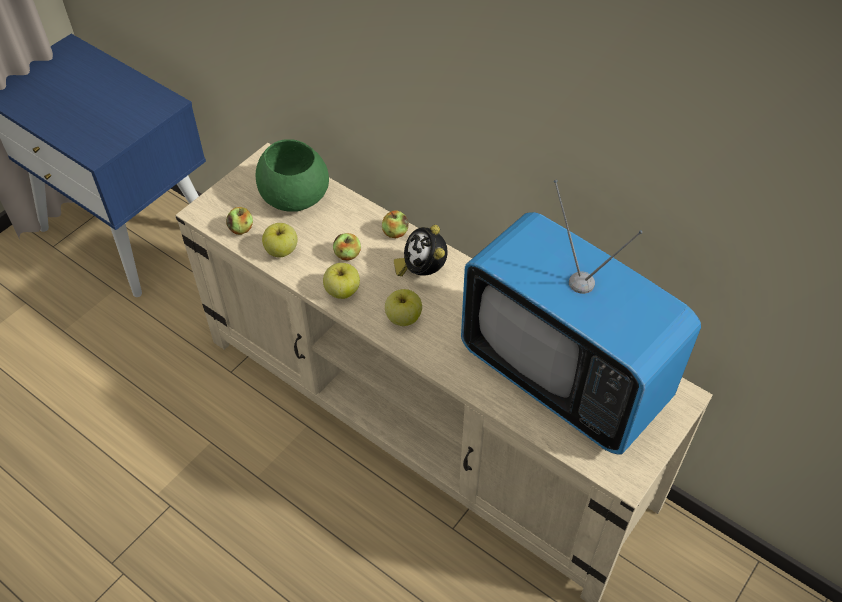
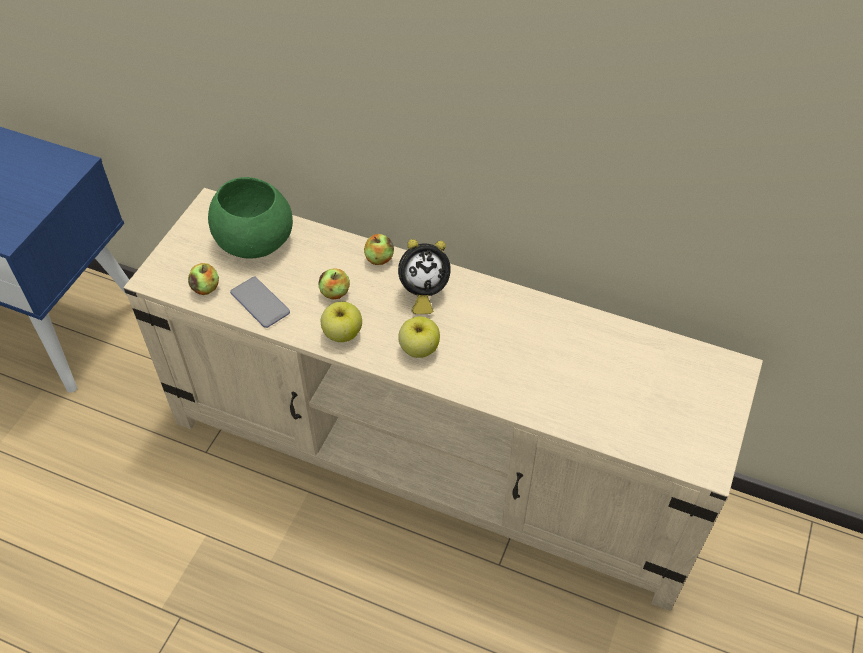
camera: 15 degrees left, 0 degrees up
apple [262,223,298,257] -> phone [230,276,290,328]
alarm clock [394,225,448,276] -> alarm clock turned 75 degrees counterclockwise [398,239,451,314]
television [461,180,701,455] -> none

